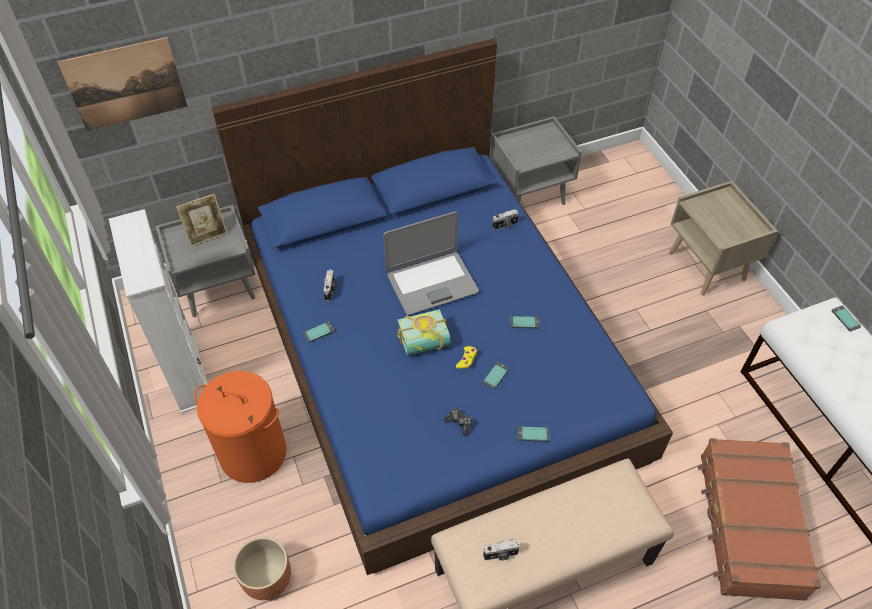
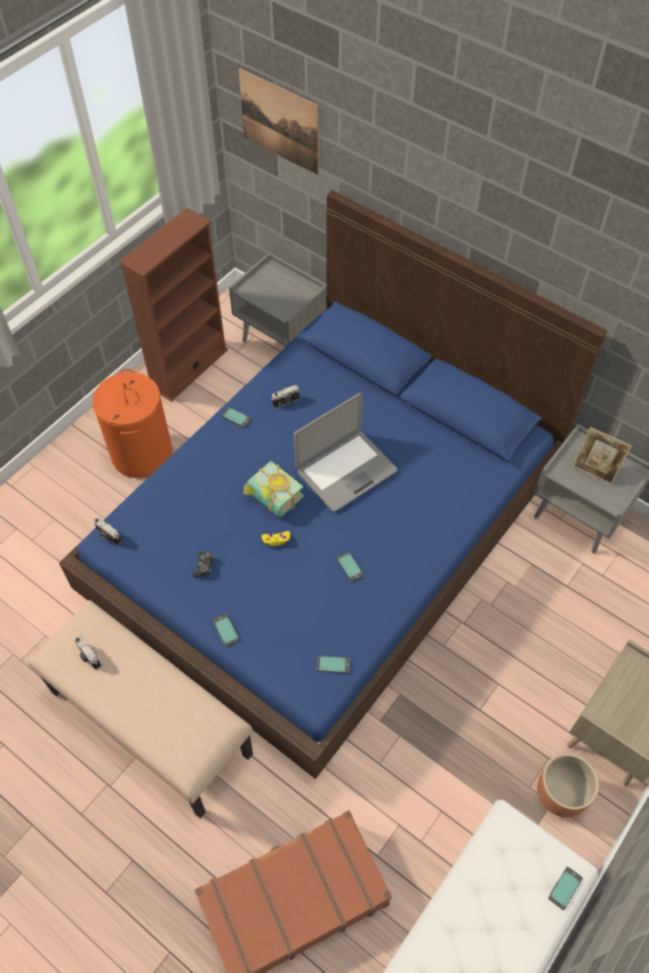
camera: 60 degrees right, 5 degrees up
white bookcase [109,209,208,413] -> brown bookcase [119,208,228,402]
picture frame [176,194,228,247] -> picture frame moved to [572,427,632,485]
brown planter [233,537,291,600] -> brown planter moved to [537,754,599,817]
laptop [383,211,479,315] -> laptop turned 75 degrees counterclockwise [294,393,397,512]
phone [483,362,509,390] -> phone moved to [316,656,350,673]
camera [492,209,519,230] -> camera moved to [93,517,122,546]

